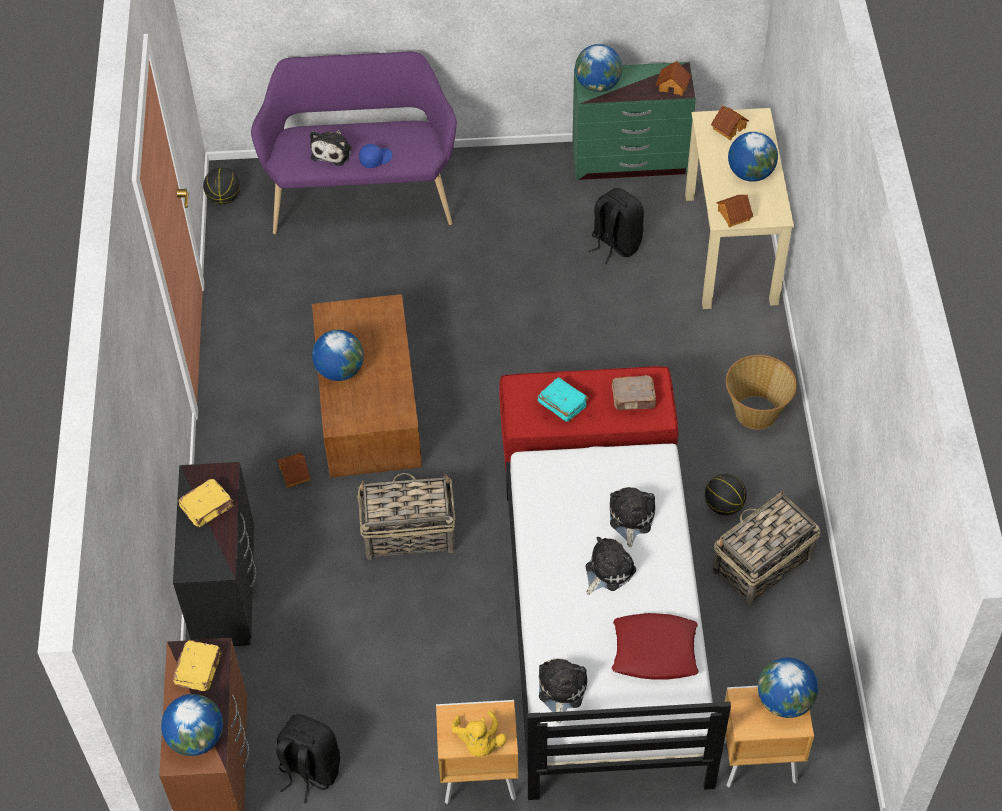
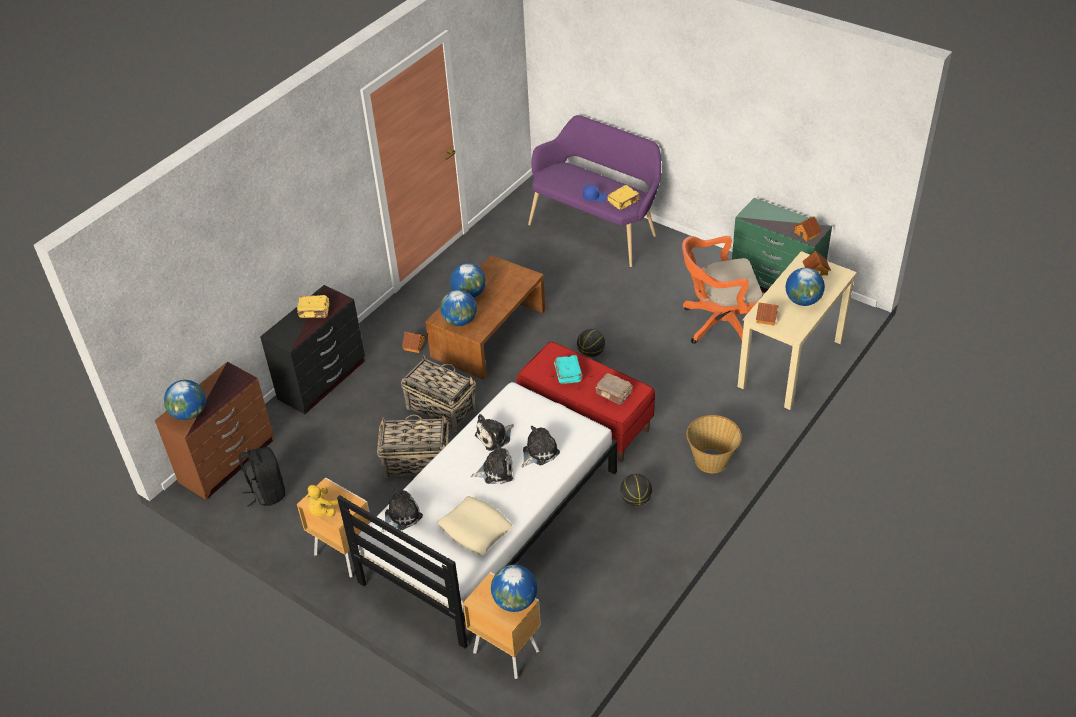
camera: 40 degrees right, 10 degrees down
yellow book [173,640,222,691] -> yellow book moved to [607,185,640,210]
basketball [203,168,240,204] -> basketball moved to [577,329,605,357]
plush toy [310,130,352,166] -> plush toy moved to [475,414,514,451]
globe [575,44,622,92] -> globe moved to [440,290,477,326]
black backpack [588,188,644,264] -> orange office chair [682,236,762,344]
red pillow [612,613,699,680] -> beige pillow [437,496,513,555]
basket [712,491,821,607] -> basket moved to [377,415,450,479]

